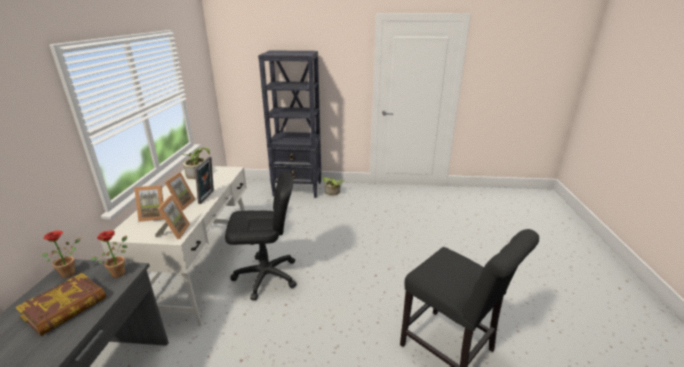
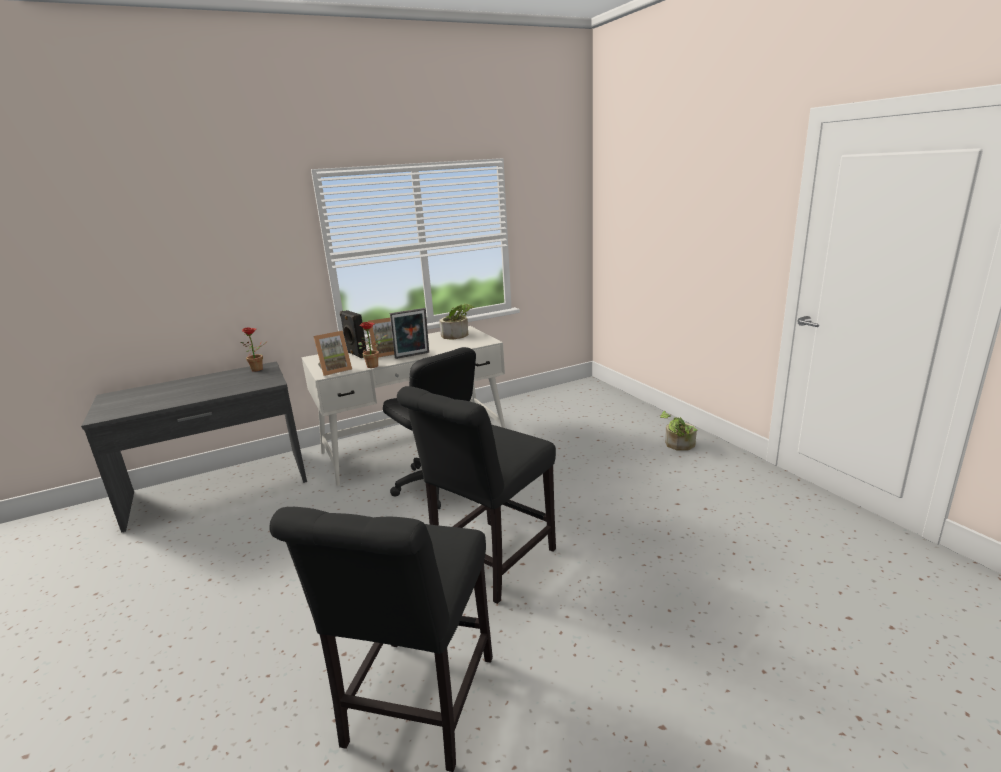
camera: 60 degrees right, 5 degrees down
book [16,273,106,336] -> none
potted plant [90,231,127,278] -> potted plant moved to [358,322,387,368]
picture frame [134,185,164,222] -> black speaker [340,310,367,358]
black bookcase [258,50,321,198] -> none
none -> black chair [397,386,556,604]

